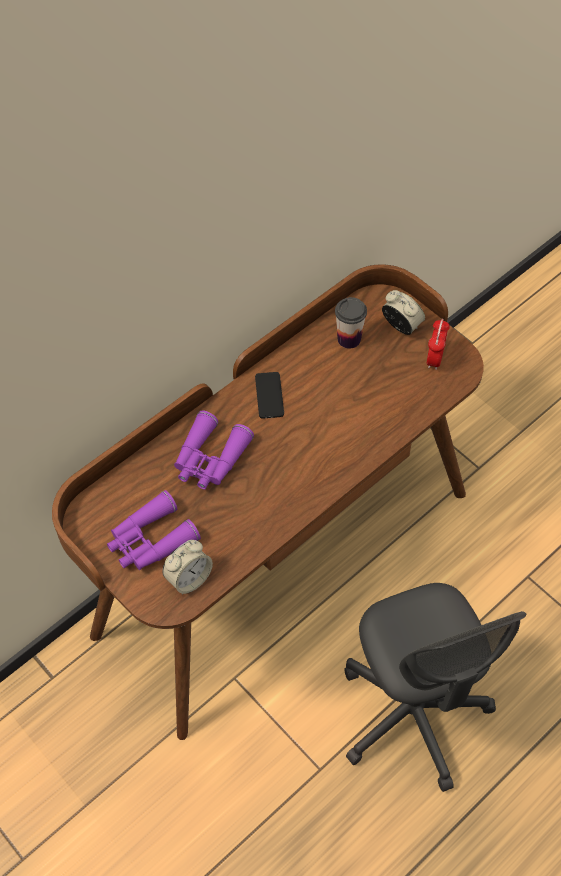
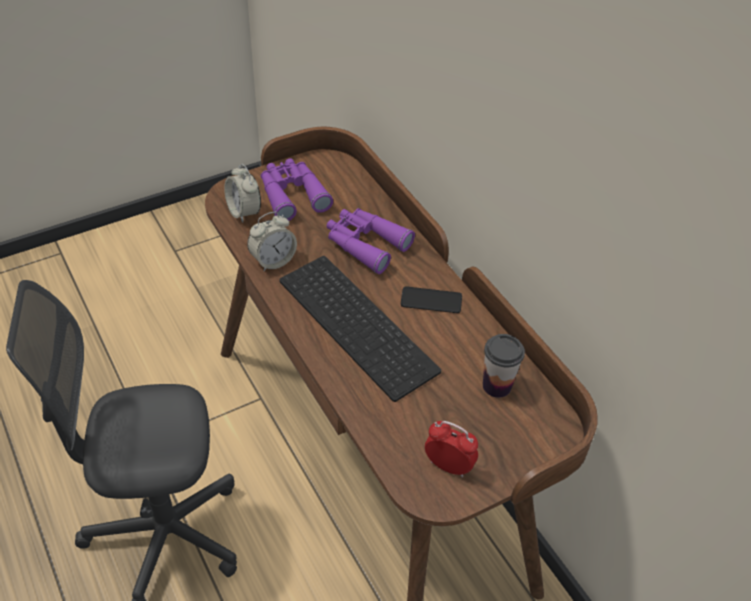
camera: 100 degrees right, 10 degrees down
alarm clock [382,290,425,335] -> alarm clock moved to [247,212,297,272]
none -> keyboard [279,256,441,402]

